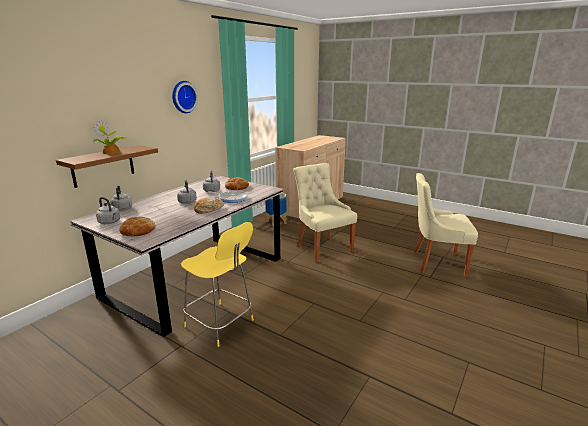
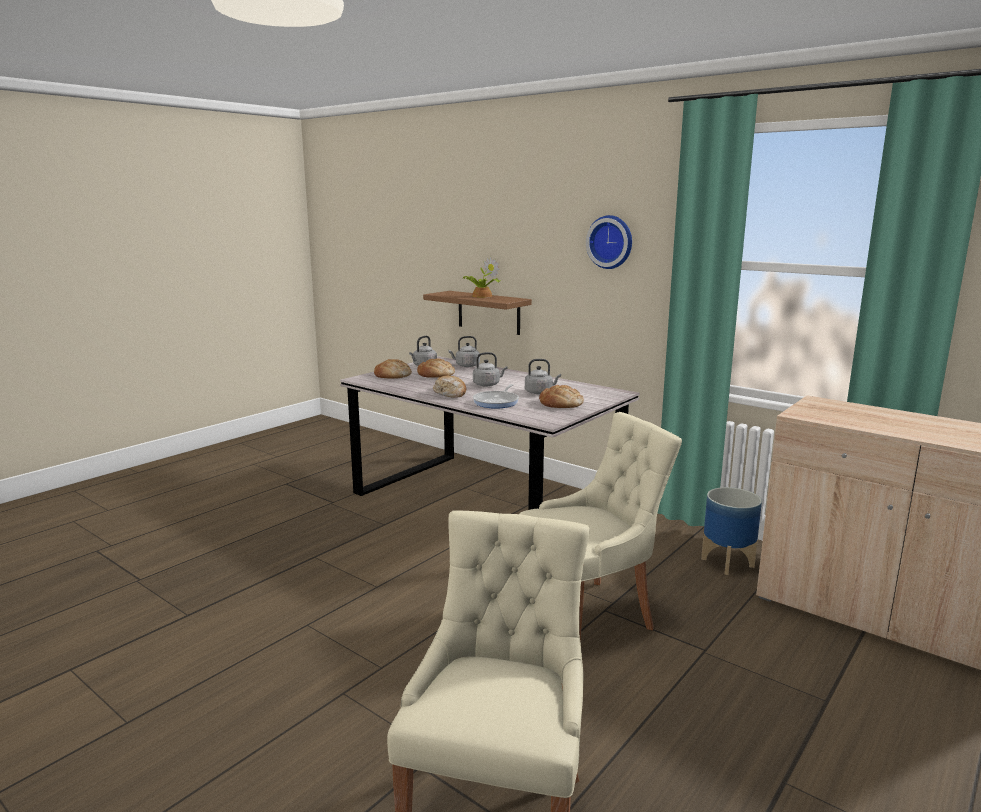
camera: 95 degrees right, 5 degrees down
yellow stool [181,222,254,347] -> none
none -> bread [417,359,455,378]

